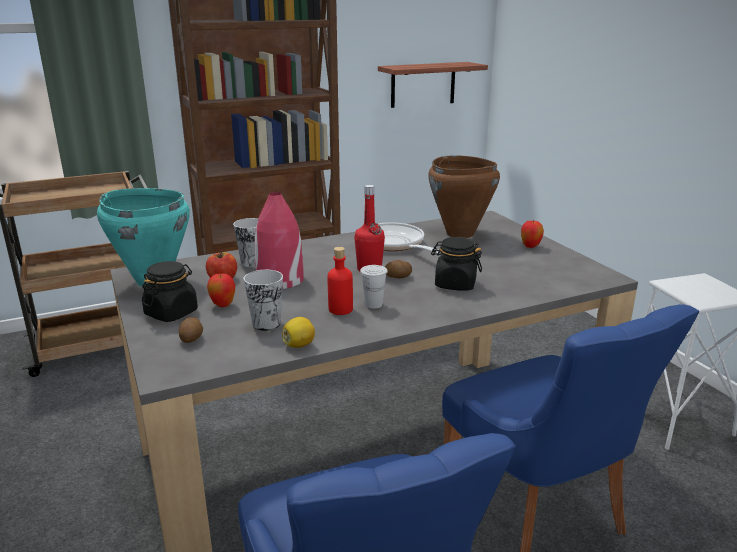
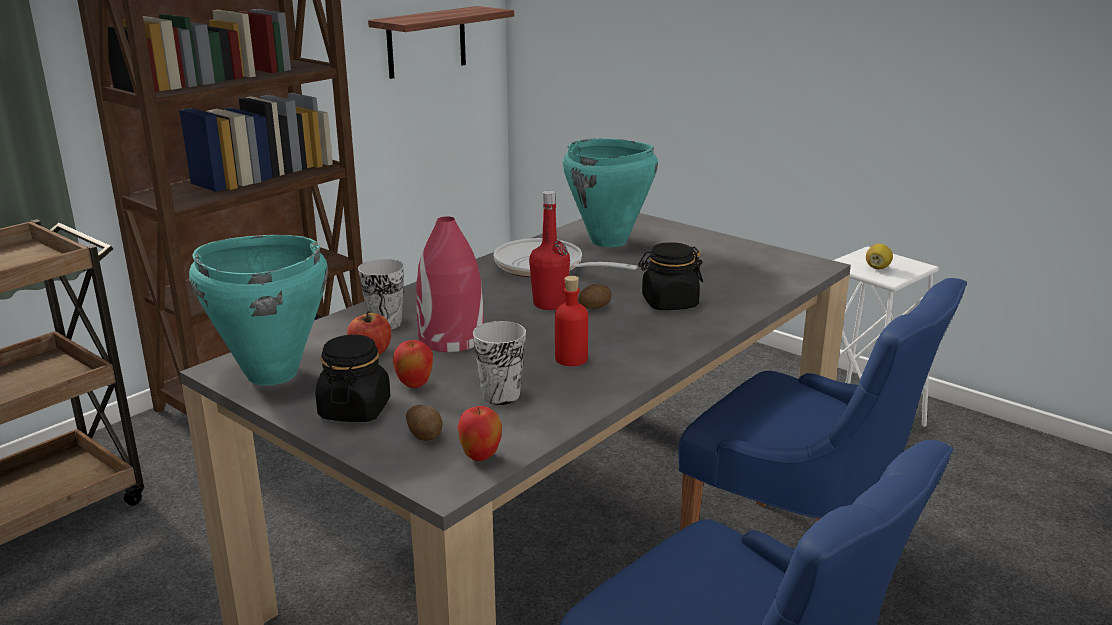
camera: 25 degrees left, 0 degrees up
lemon [282,317,315,348] -> lemon moved to [866,244,893,269]
white cup [360,265,388,309] -> none
brown cooking pot [428,155,500,238] -> turquoise cooking pot [563,138,658,247]
apple [521,221,544,248] -> apple moved to [458,406,502,461]

